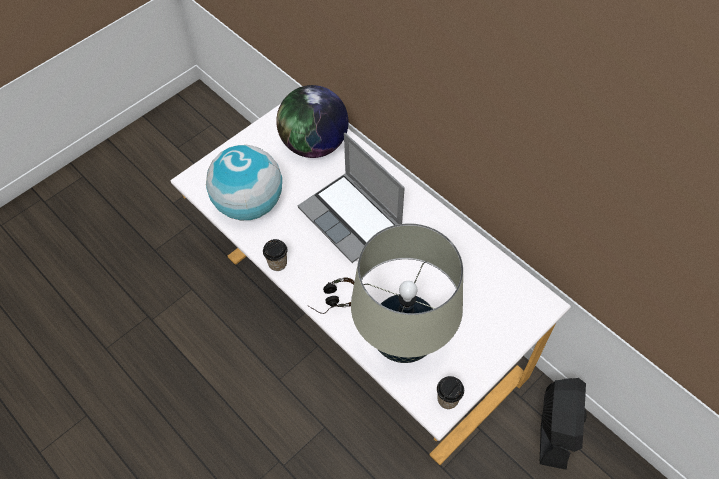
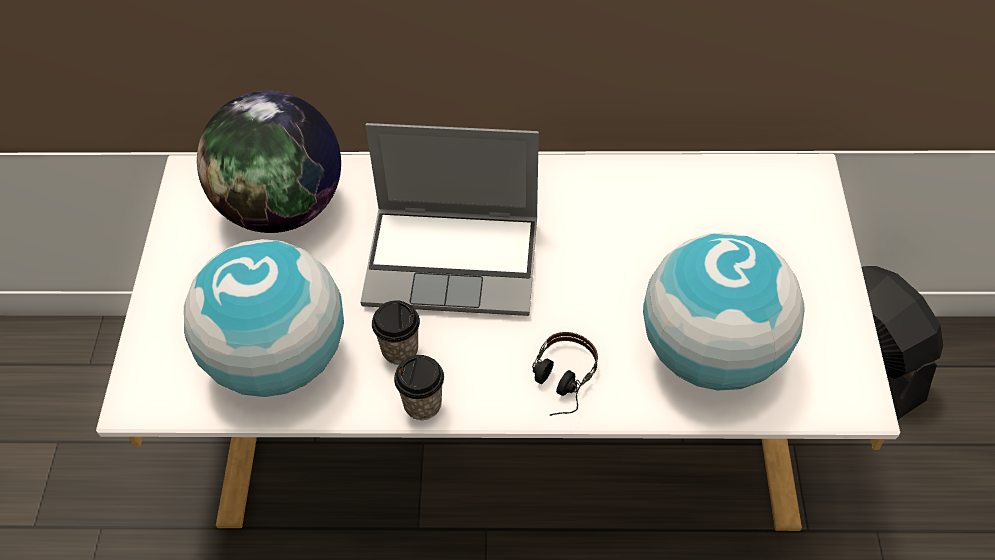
camera: 45 degrees left, 5 degrees down
beige table lamp [351,223,463,363] -> globe [643,233,805,390]
cup [437,376,464,409] -> cup moved to [372,300,420,365]

